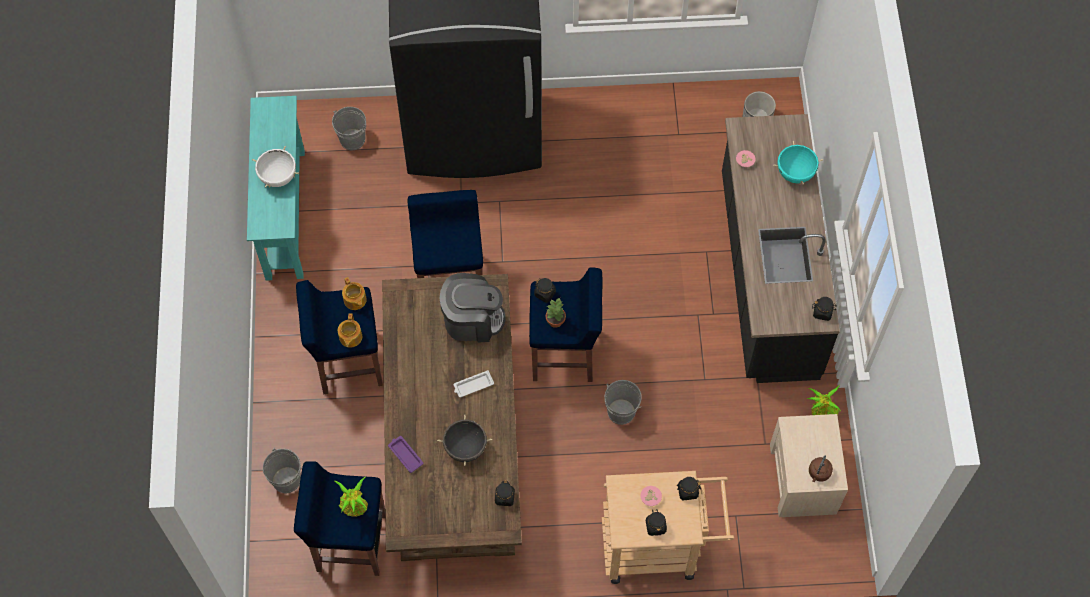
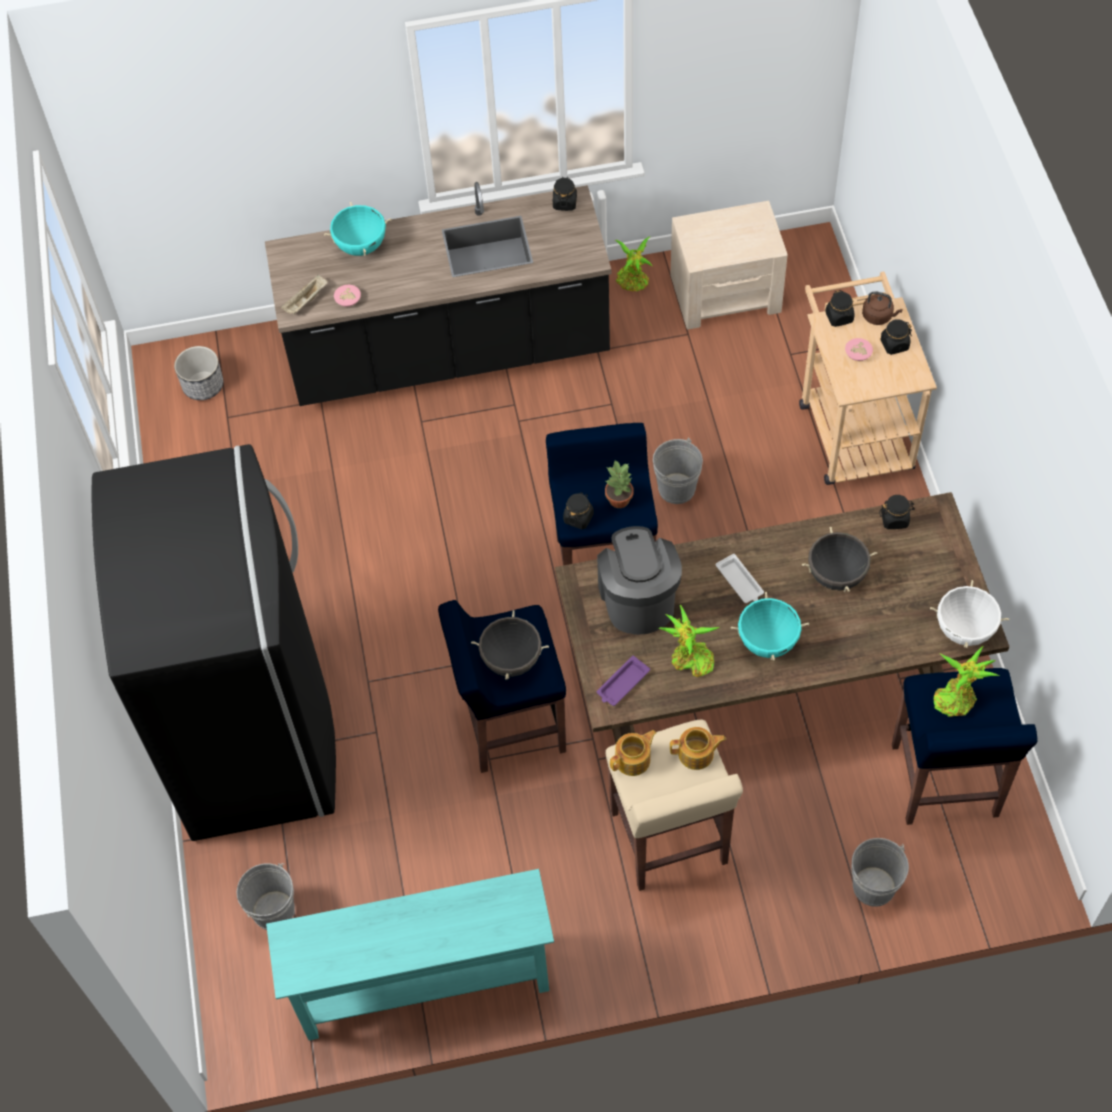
camera: 95 degrees left, 5 degrees down
white cooking pot [252,146,299,188] -> white cooking pot moved to [930,580,1009,648]
blue stool [296,280,383,394] -> beige stool [605,720,743,891]
purple tray [388,436,424,473] -> purple tray moved to [597,656,650,706]
brown kettle [809,456,833,482] -> brown kettle moved to [862,291,902,325]
none -> beige tray [281,275,327,314]
none -> black cooking pot [471,610,549,679]
none -> potted plant [658,605,719,677]
none -> turquoise cooking pot [731,592,809,661]

